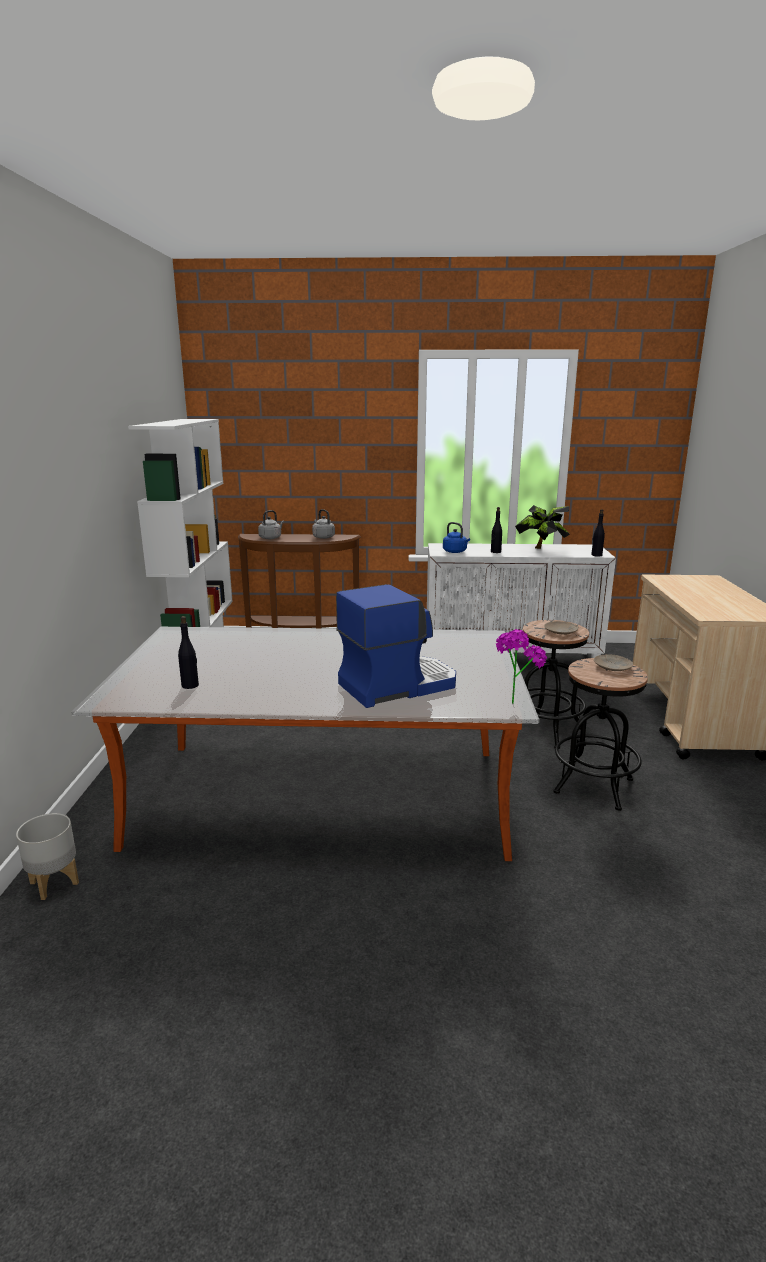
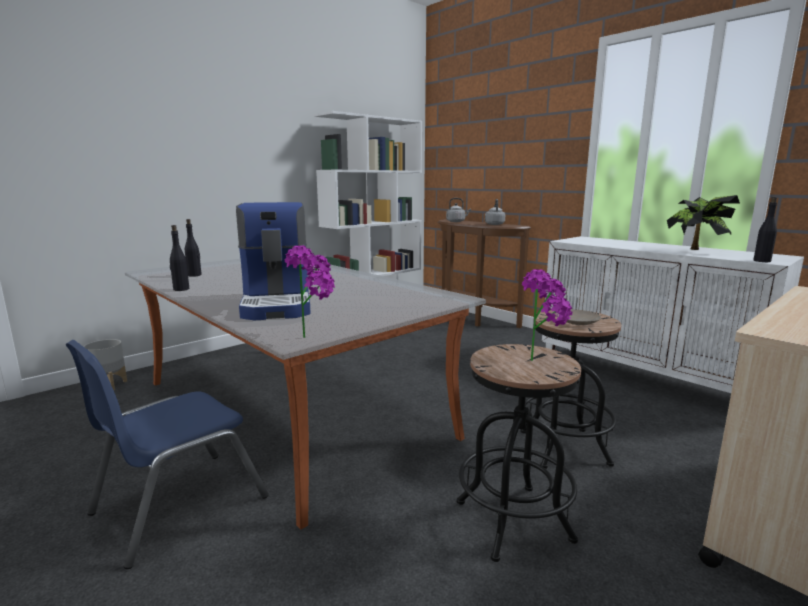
camera: 45 degrees right, 5 degrees down
coffee machine [336,584,456,708] -> coffee machine turned 60 degrees clockwise [236,202,311,320]
blue kettle [443,522,470,553] -> none
black bottle [491,507,502,553] -> black bottle moved to [170,225,189,291]
beige plate [594,654,633,671] -> potted plant [522,269,572,361]
none -> blue chair [66,340,269,569]

